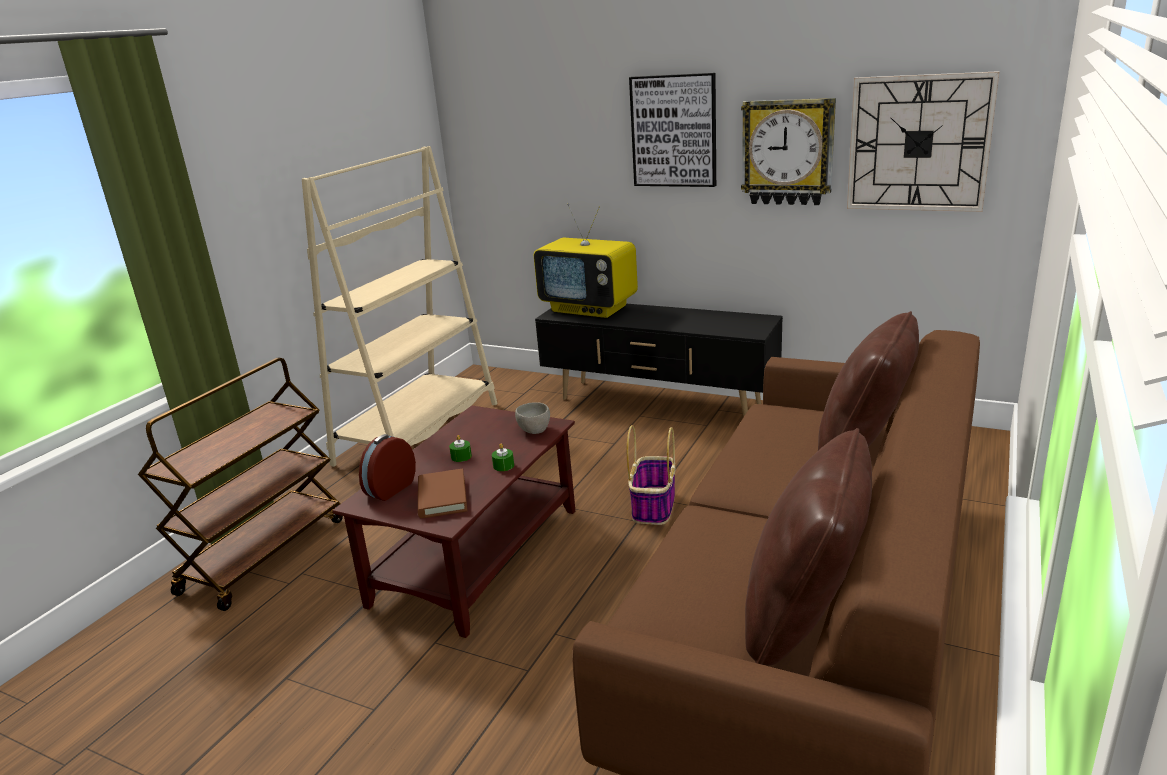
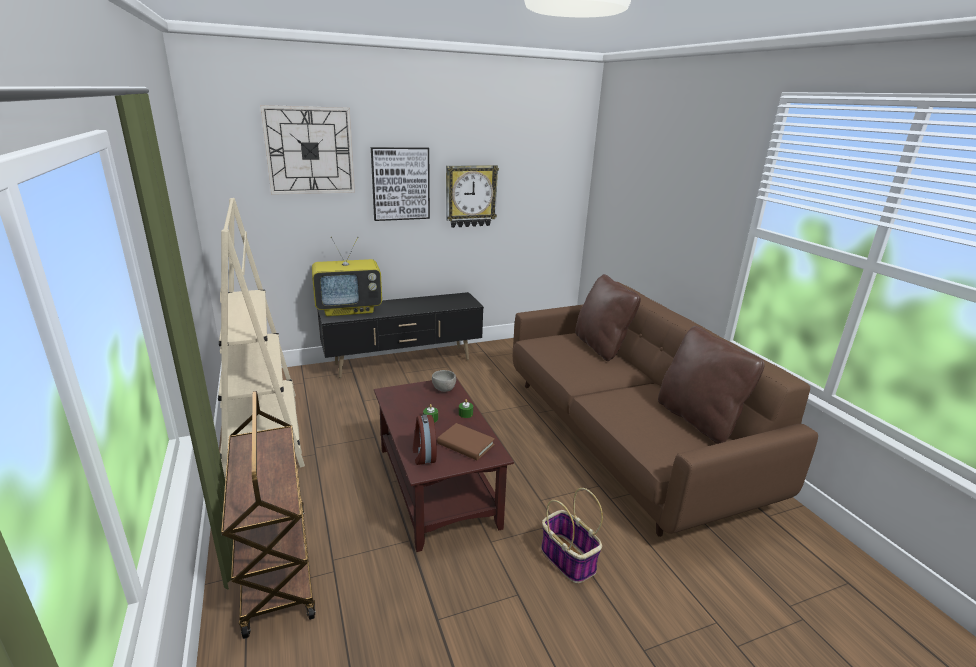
camera: 50 degrees left, 0 degrees up
basket [627,425,675,525] -> basket moved to [541,488,603,583]
wall clock [847,71,1000,212] -> wall clock moved to [260,105,355,195]

